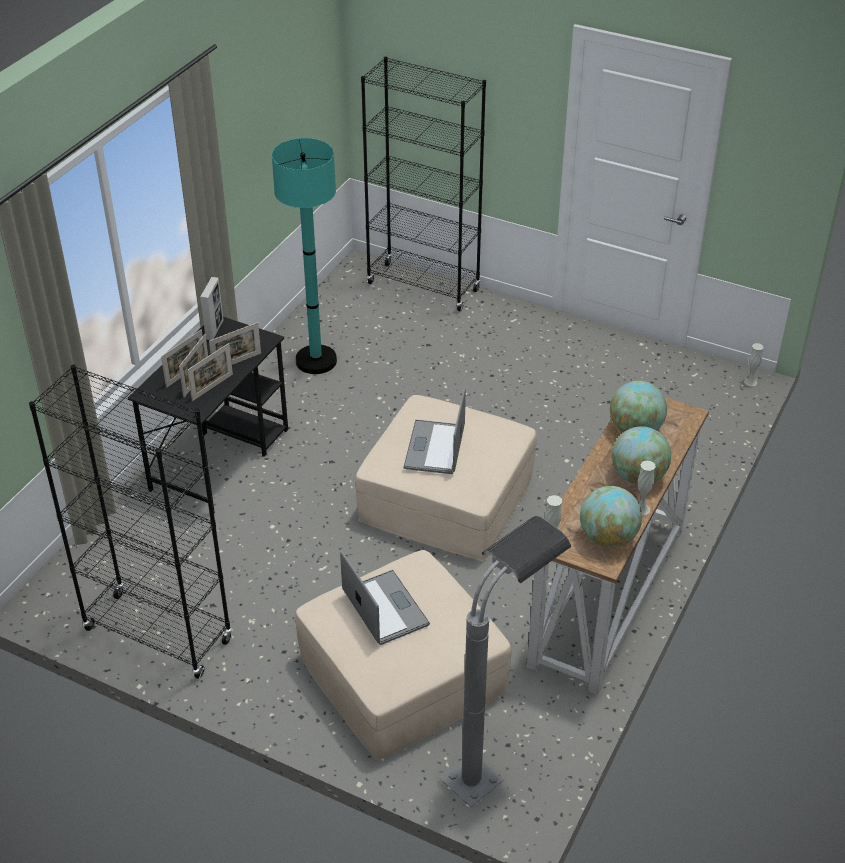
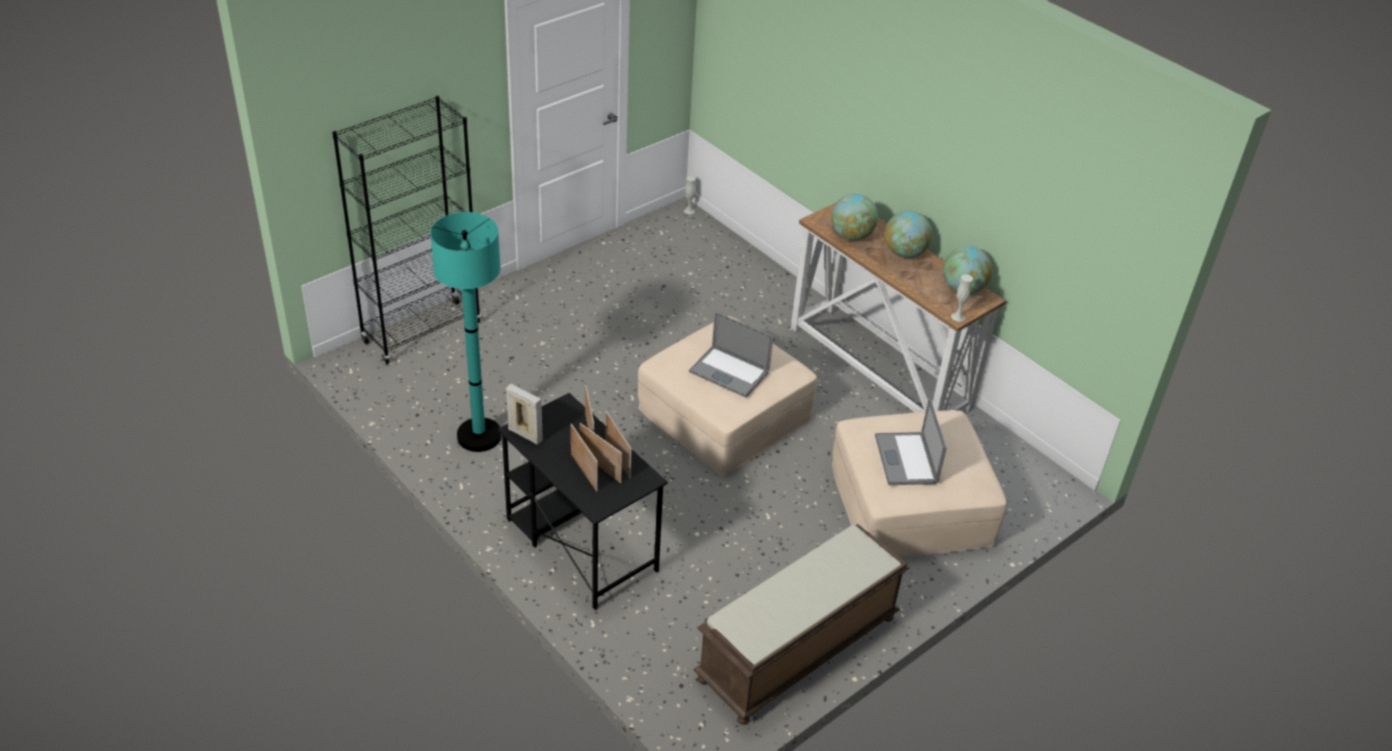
camera: 70 degrees left, 0 degrees up
black bookcase [29,365,232,679] -> brown bench [694,524,910,725]
laptop [340,551,430,645] -> laptop turned 90 degrees counterclockwise [875,398,946,485]
grey floor lamp [439,516,571,807] -> none
white vase [638,461,656,515] -> none

